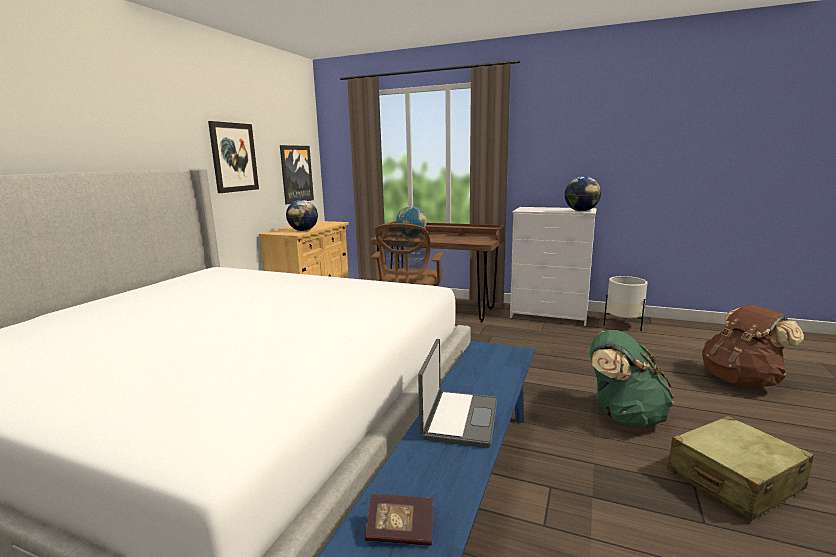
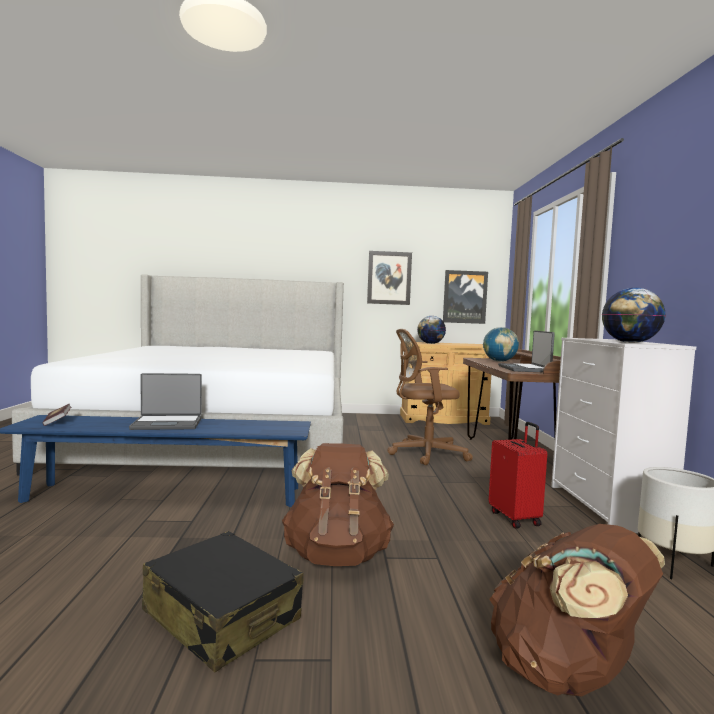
camera: 65 degrees right, 10 degrees down
green backpack [589,330,674,426] -> brown backpack [282,443,394,566]
beige suitcase [667,416,814,521] -> black suitcase [142,531,304,672]
none -> red suitcase [489,422,547,529]
none -> laptop [498,331,555,372]

